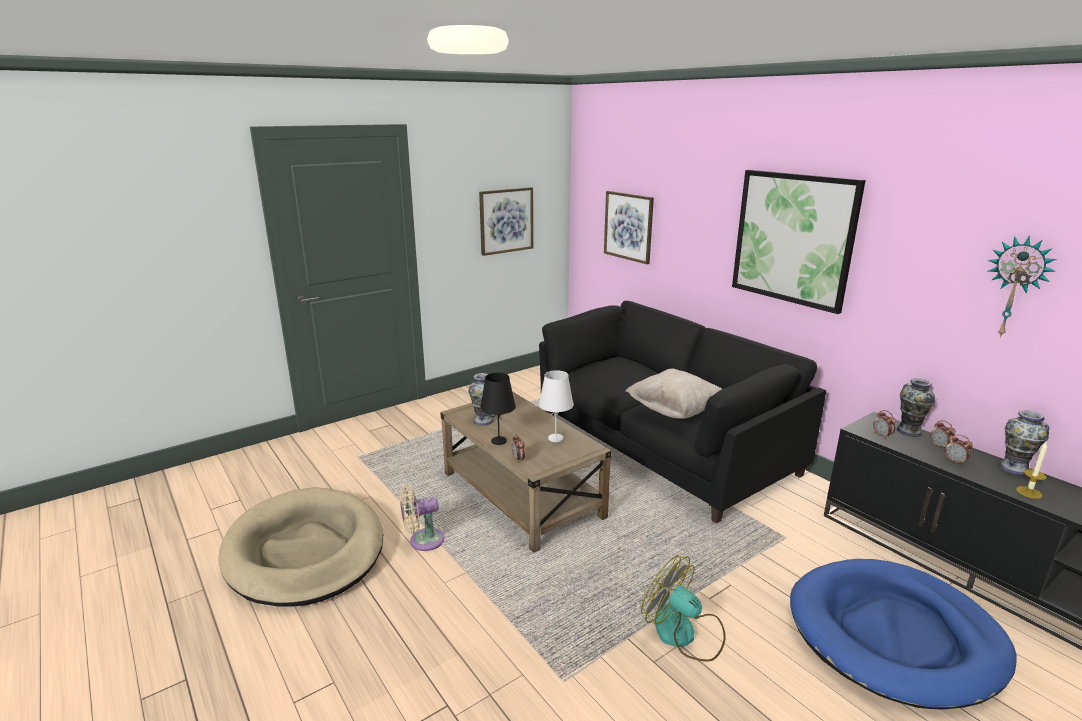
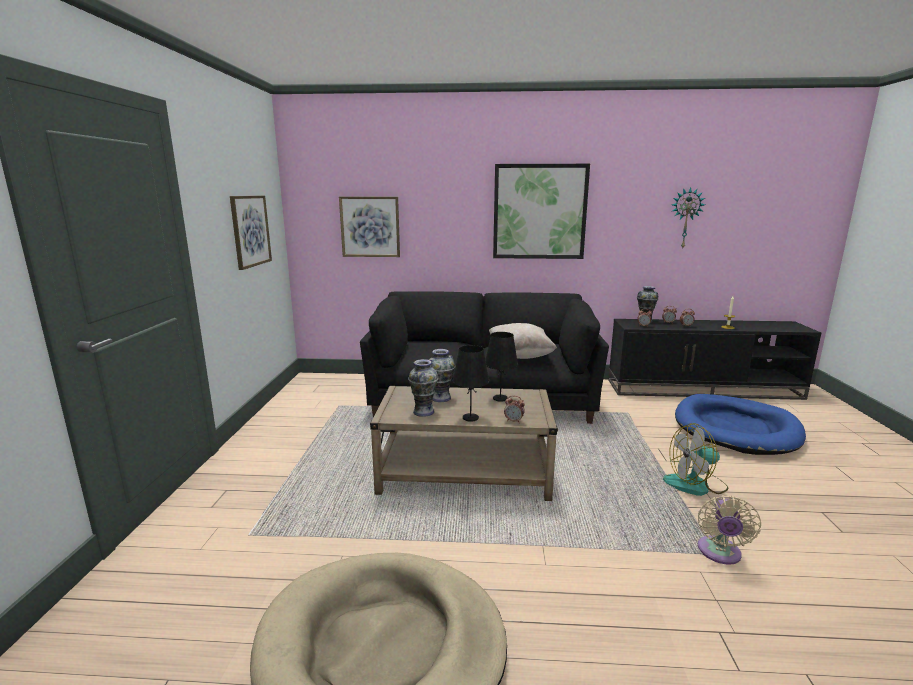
camera: 50 degrees left, 5 degrees down
beige fan [400,486,444,551] -> beige fan moved to [698,495,761,565]
white table lamp [539,370,574,442] -> black table lamp [486,332,518,402]
vase [1000,410,1049,475] -> vase moved to [429,349,456,402]

